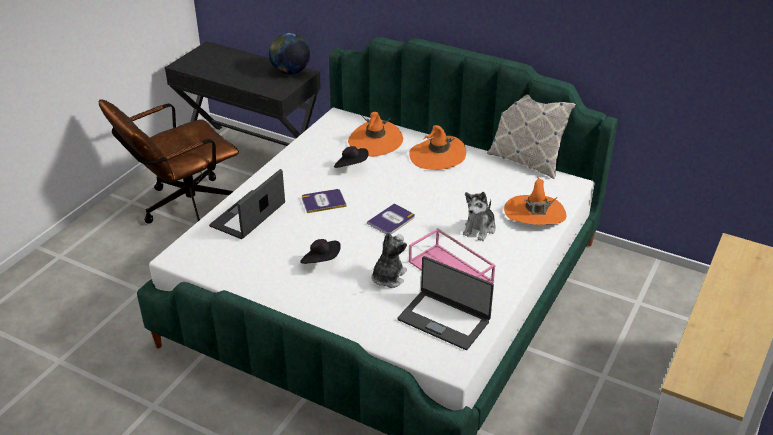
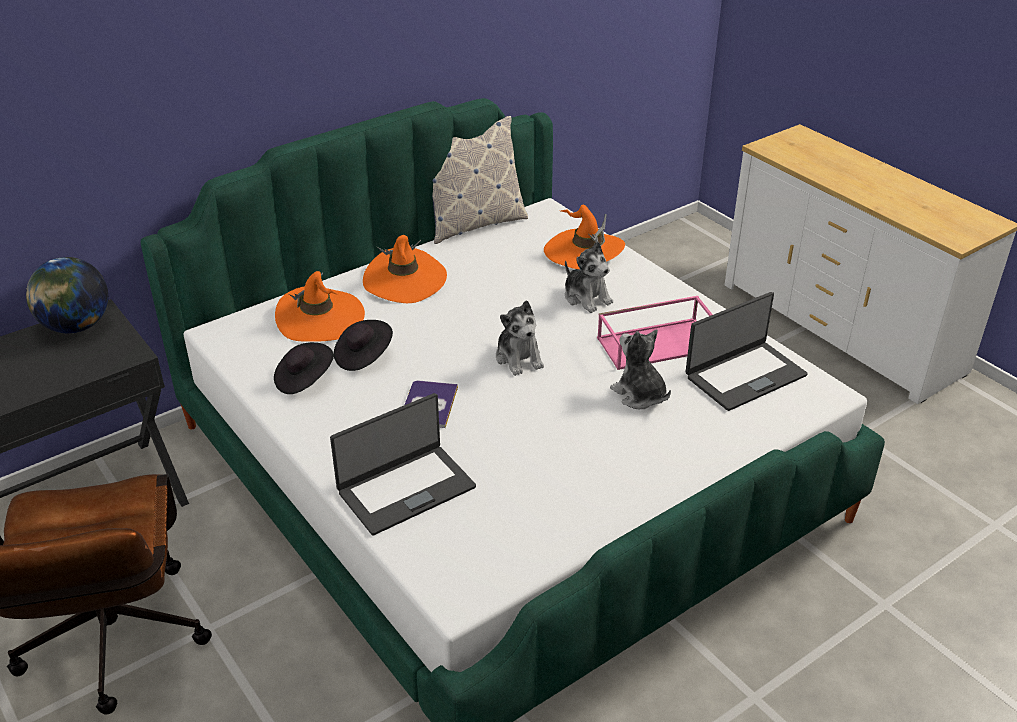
camera: 65 degrees left, 0 degrees up
laptop [209,169,285,239] -> laptop turned 90 degrees counterclockwise [330,393,476,535]
black hat [300,239,341,264] -> black hat moved to [274,342,334,394]
book [367,203,415,234] -> plush toy [496,300,544,376]

